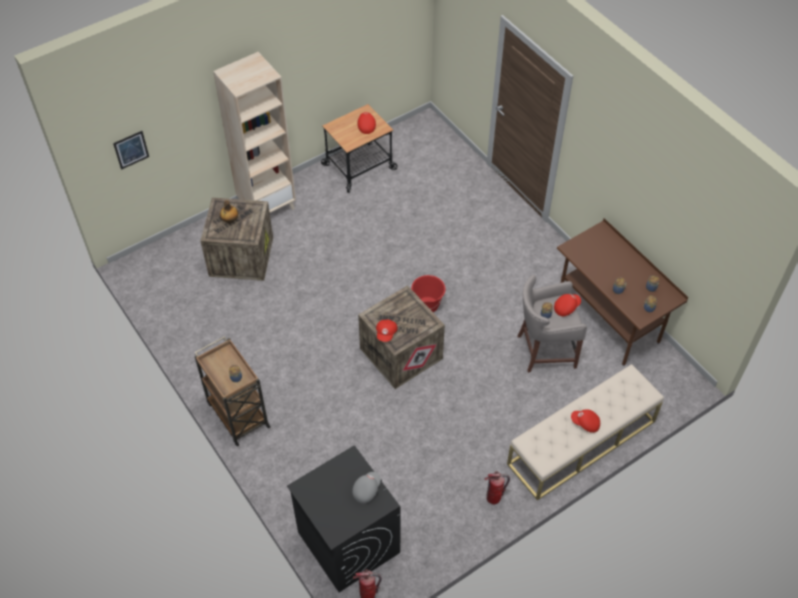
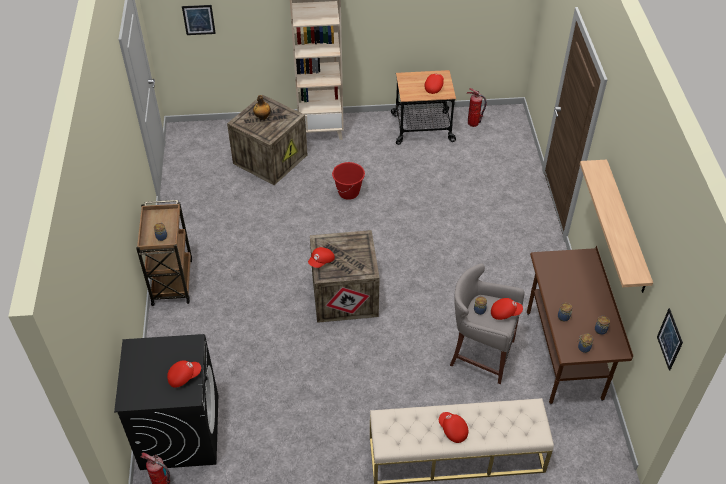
camera: 30 degrees right, 5 degrees down
grey cap [352,472,381,504] -> red cap [167,360,201,388]
red bucket [411,275,446,312] -> red bucket moved to [332,162,365,200]
fire extinguisher [484,471,510,505] -> fire extinguisher moved to [467,88,487,127]
none -> shelf [580,160,653,293]
none -> picture [657,308,683,371]

